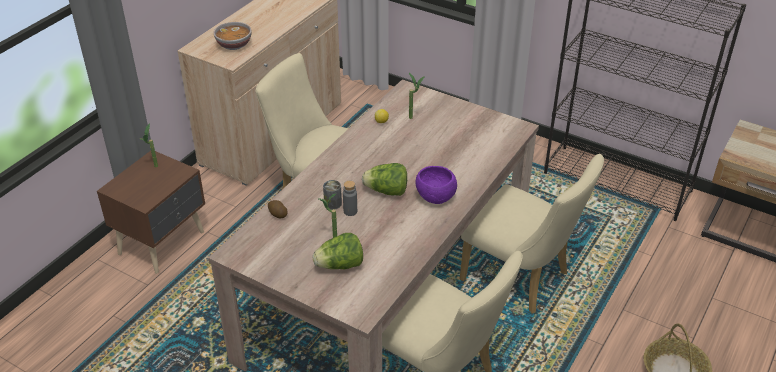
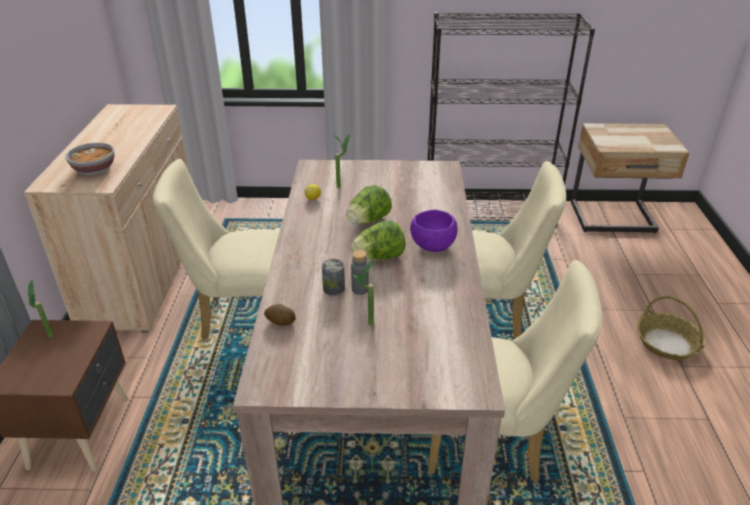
camera: 30 degrees left, 5 degrees down
lettuce [312,233,363,269] -> lettuce moved to [347,185,392,224]

